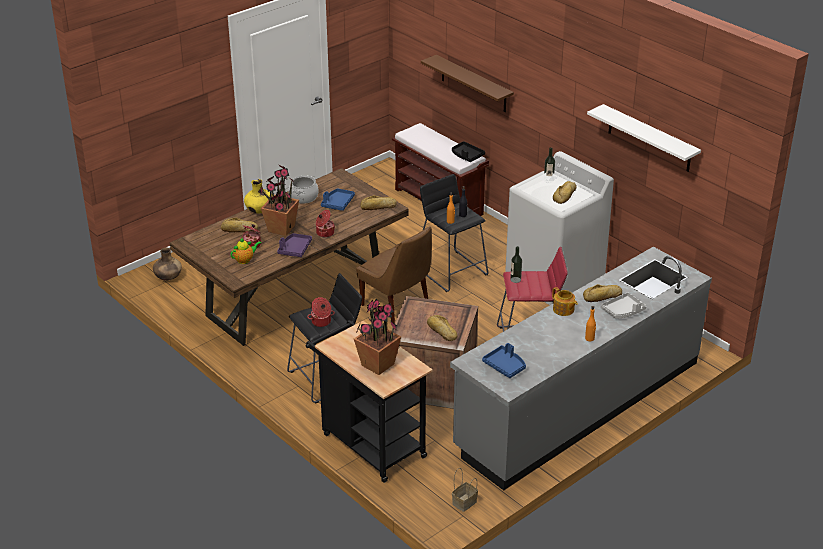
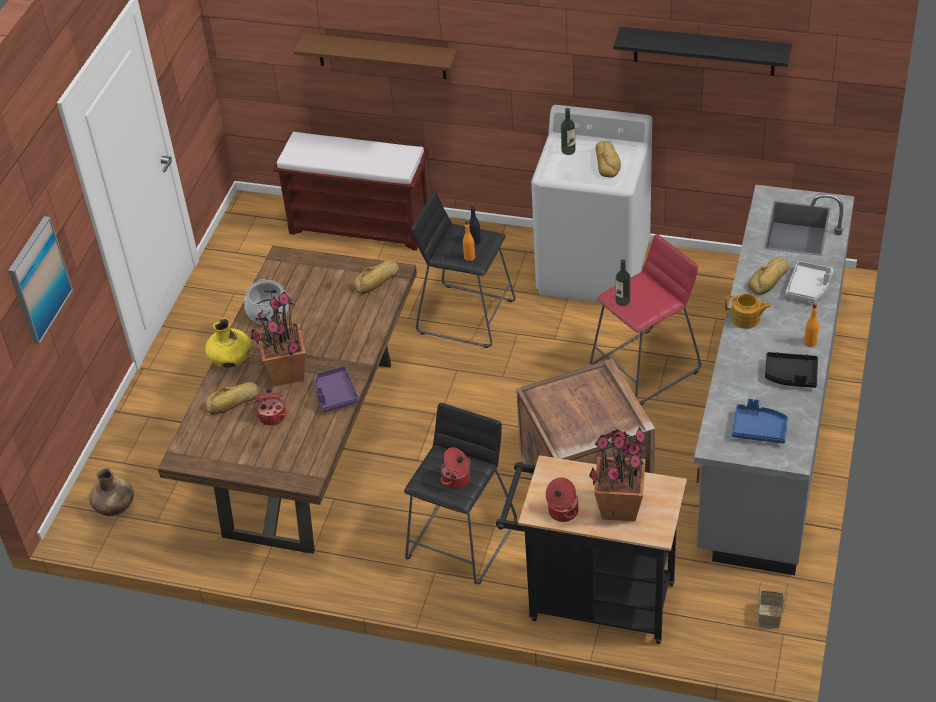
camera: 30 degrees left, 10 degrees up
teapot [230,238,261,264] -> none
cooking pot [316,210,335,237] -> cooking pot moved to [546,477,578,522]
blue tray [321,188,355,211] -> none
brown chair [356,226,432,324] -> none
bread [427,315,458,341] -> none
black tray [452,141,485,162] -> black tray moved to [765,352,818,388]
white shelf [587,104,701,172] -> black shelf [613,27,792,76]
none -> picture [8,216,73,344]

